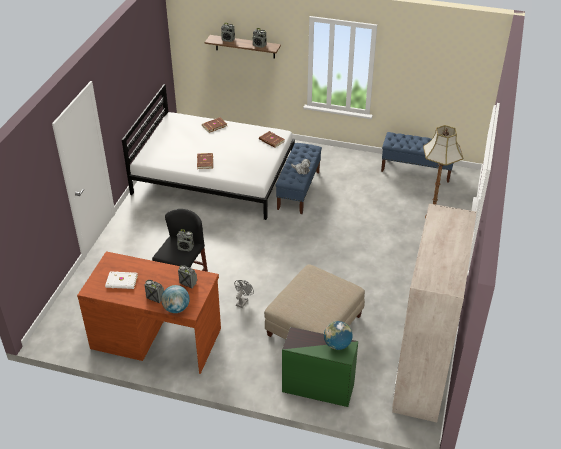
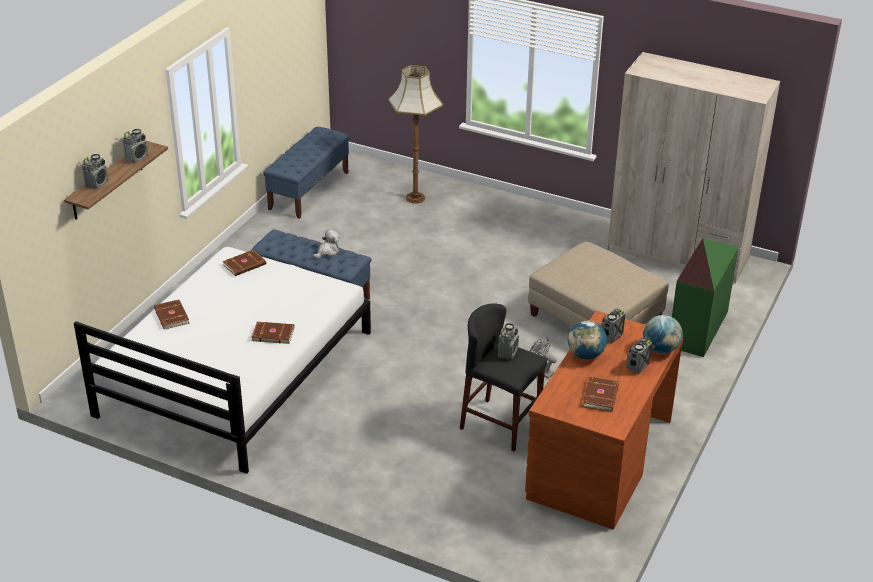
camera: 80 degrees left, 5 degrees down
white book [105,271,138,289] -> brown book [583,376,619,412]
globe [324,321,353,350] -> globe moved to [568,320,607,359]

